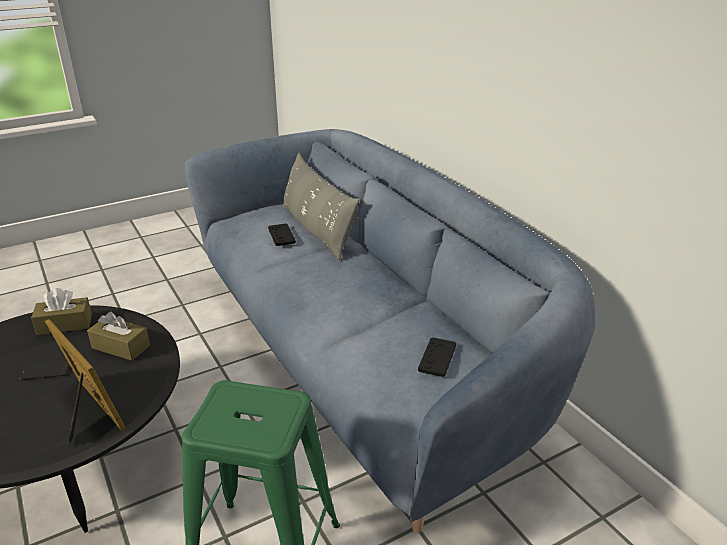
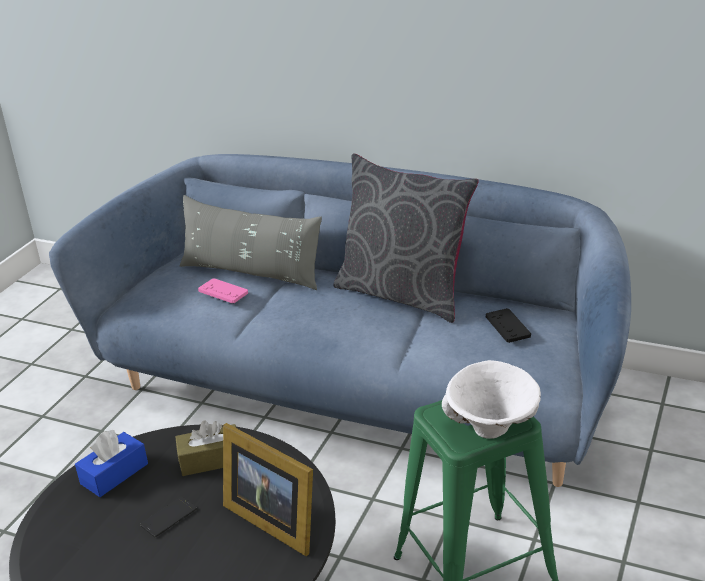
camera: 35 degrees left, 0 degrees up
brown tissue box [31,288,92,335] -> blue tissue box [75,430,148,497]
picture frame [45,319,126,446] -> picture frame turned 150 degrees counterclockwise [223,423,313,556]
black game controller [268,223,296,246] -> pink game controller [198,278,248,304]
none -> grey pillow [333,153,479,323]
none -> white bowl [442,360,541,439]

